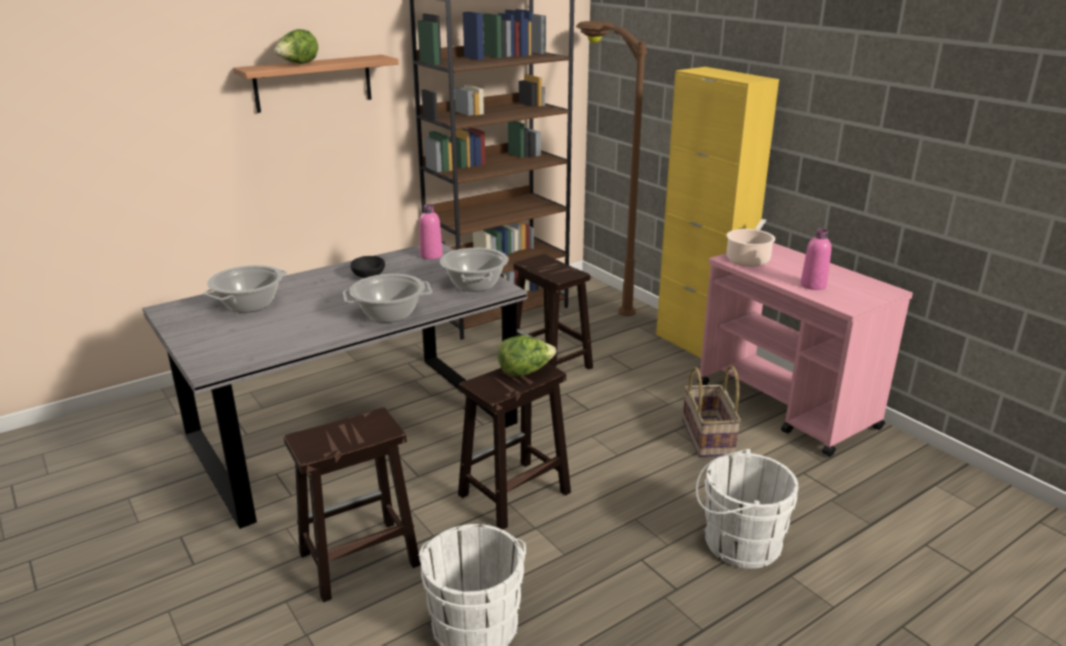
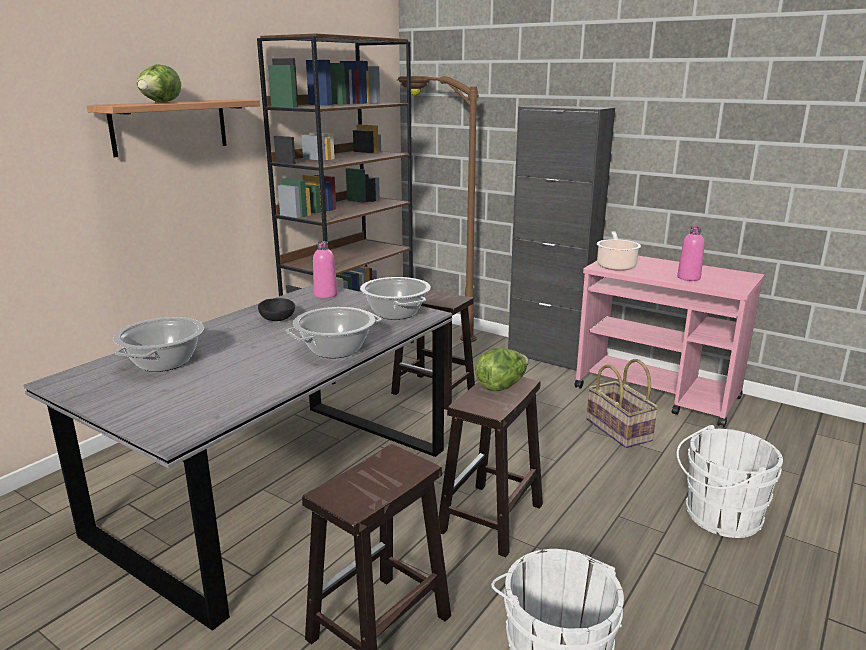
camera: 20 degrees left, 5 degrees down
yellow cabinet [656,67,779,358] -> black cabinet [508,105,615,372]

